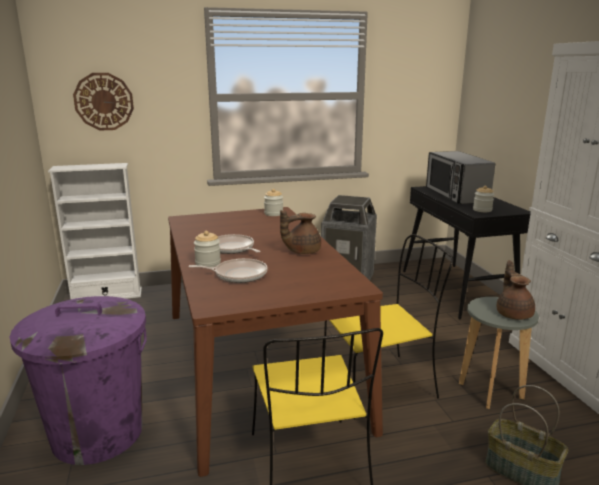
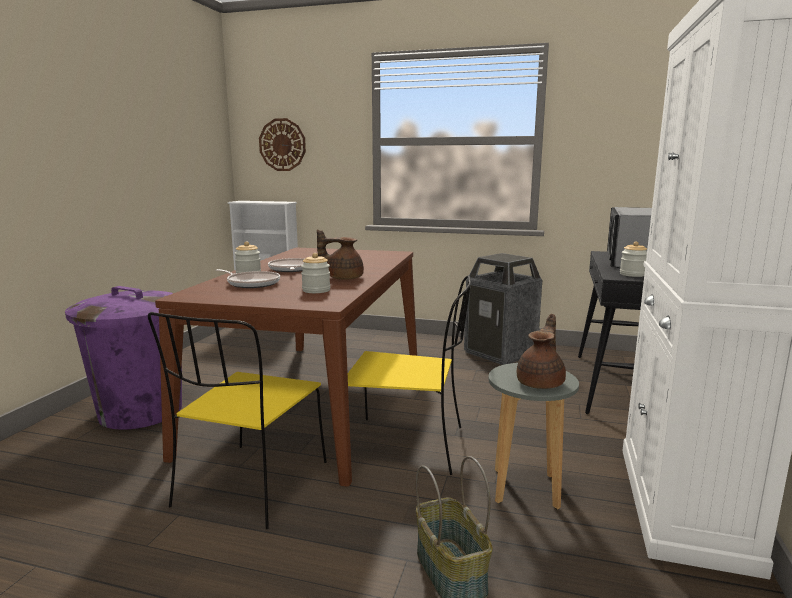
camera: 30 degrees right, 5 degrees down
jar [264,189,283,216] -> jar moved to [301,253,330,293]

